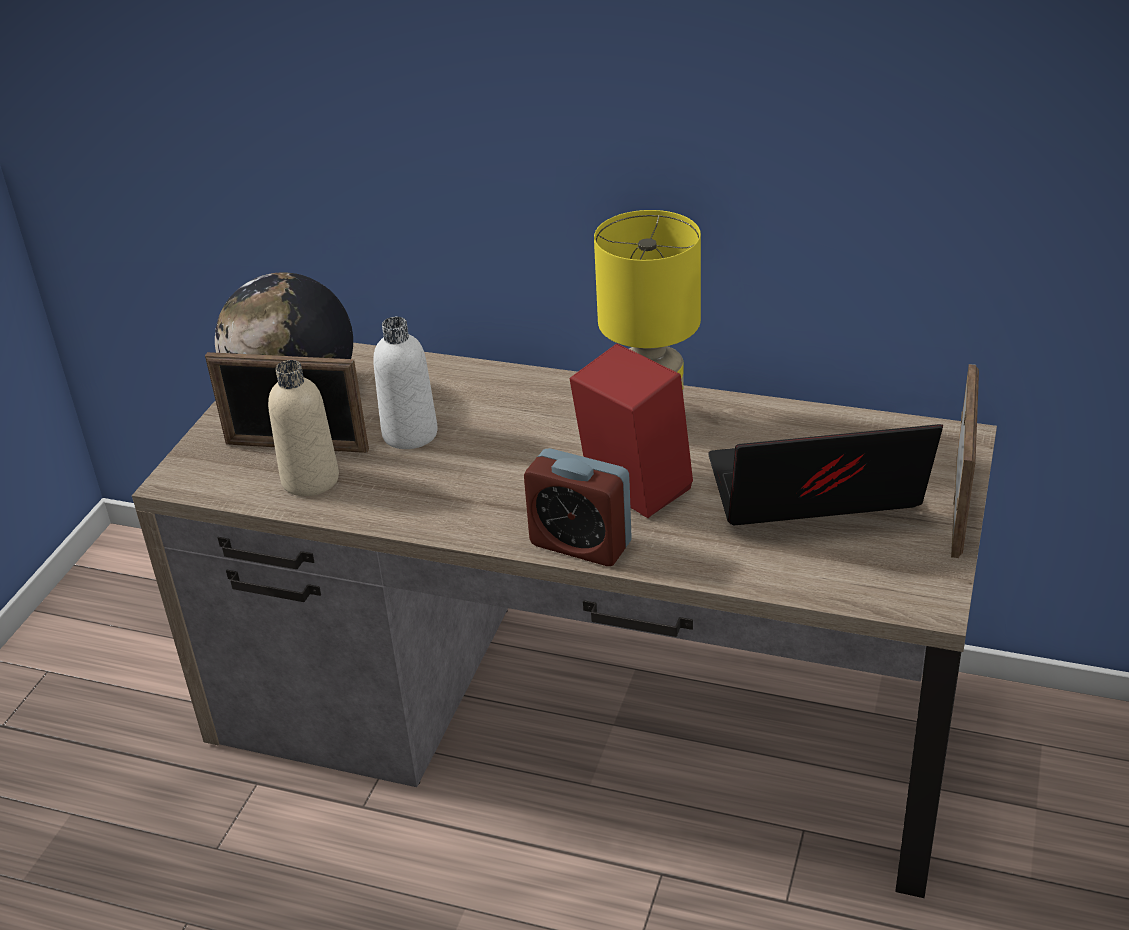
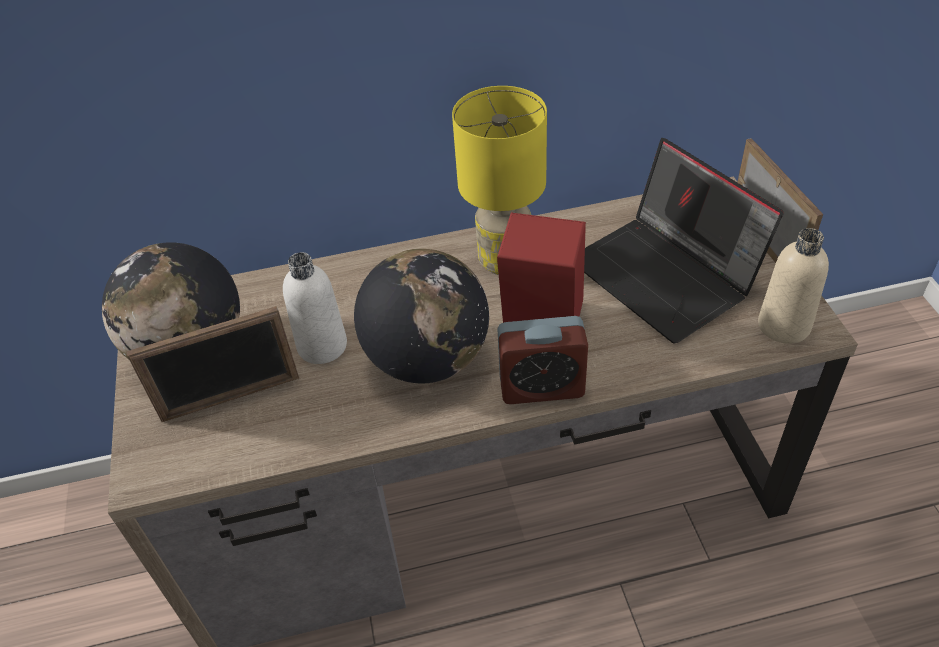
camera: 30 degrees left, 10 degrees up
beige bottle [268,360,339,496] -> beige bottle moved to [758,228,829,344]
laptop [708,424,943,525] -> laptop turned 90 degrees counterclockwise [584,138,784,343]
none -> globe [354,248,489,383]

